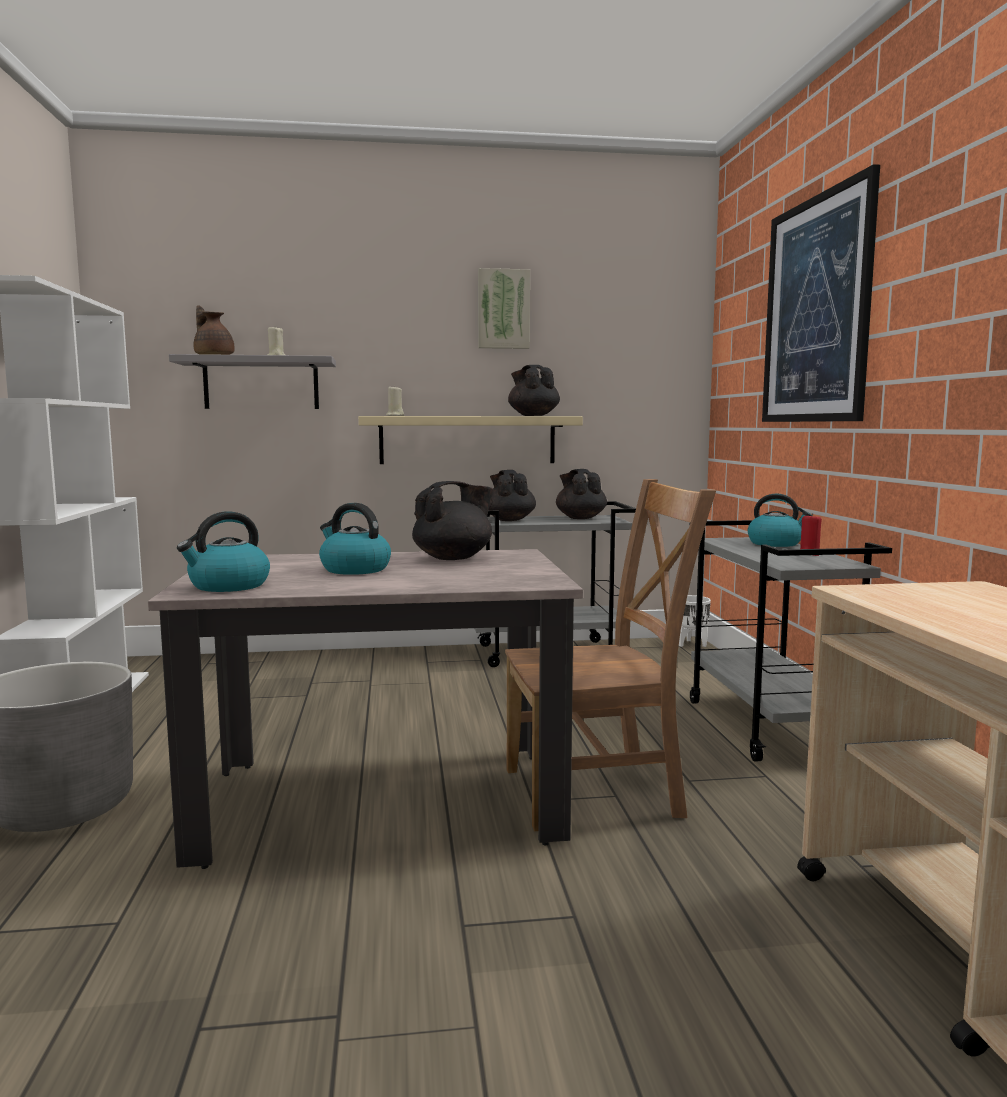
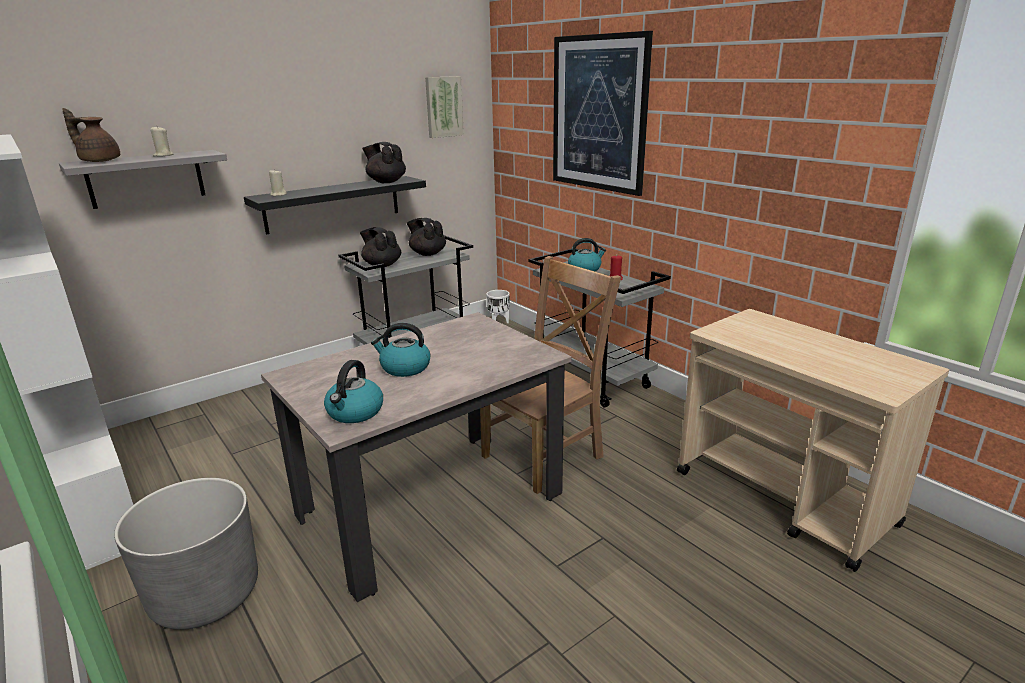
camera: 30 degrees left, 15 degrees up
beige shelf [358,416,583,464] -> black shelf [244,176,426,235]
black teapot [412,481,493,560] -> none
picture [478,268,530,349] -> picture moved to [425,76,464,138]

